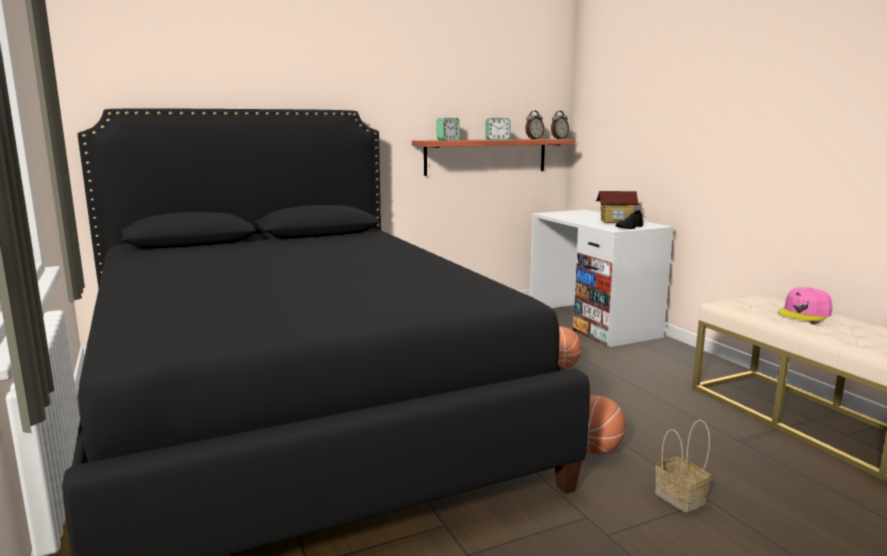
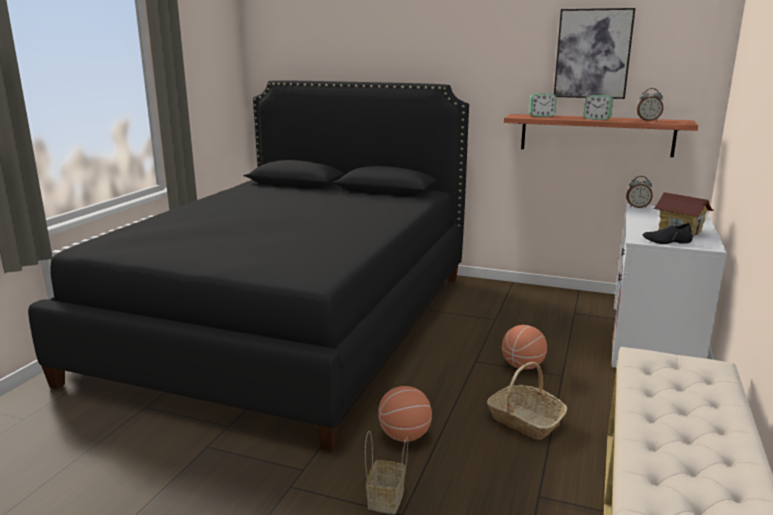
camera: 45 degrees right, 5 degrees up
alarm clock [551,111,569,139] -> alarm clock moved to [626,176,653,208]
pink cap [778,287,833,321] -> none
none -> basket [487,362,567,440]
none -> picture [554,8,635,99]

